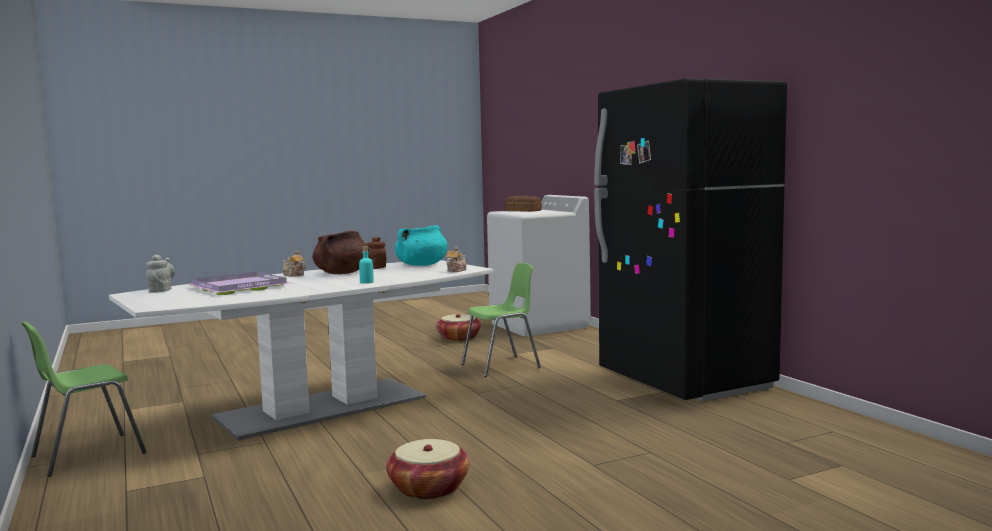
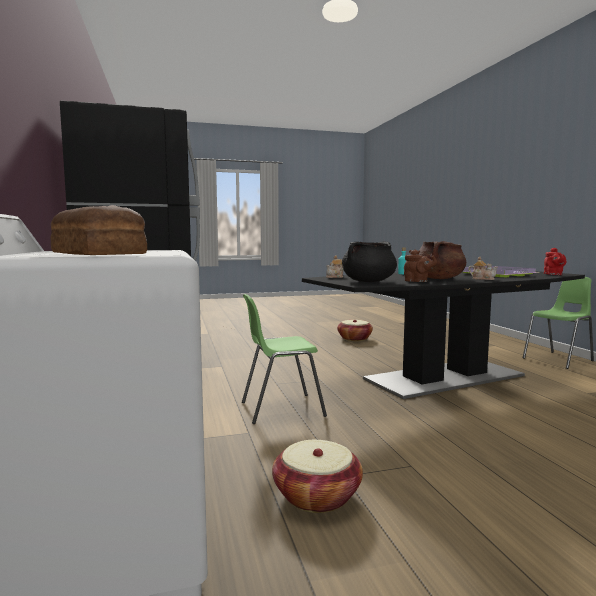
camera: 170 degrees left, 0 degrees up
white dining table [109,260,494,440] -> black dining table [302,271,585,399]
grey teapot [146,255,175,292] -> red teapot [544,248,566,275]
turquoise cooking pot [395,225,448,266] -> black cooking pot [342,241,397,282]

